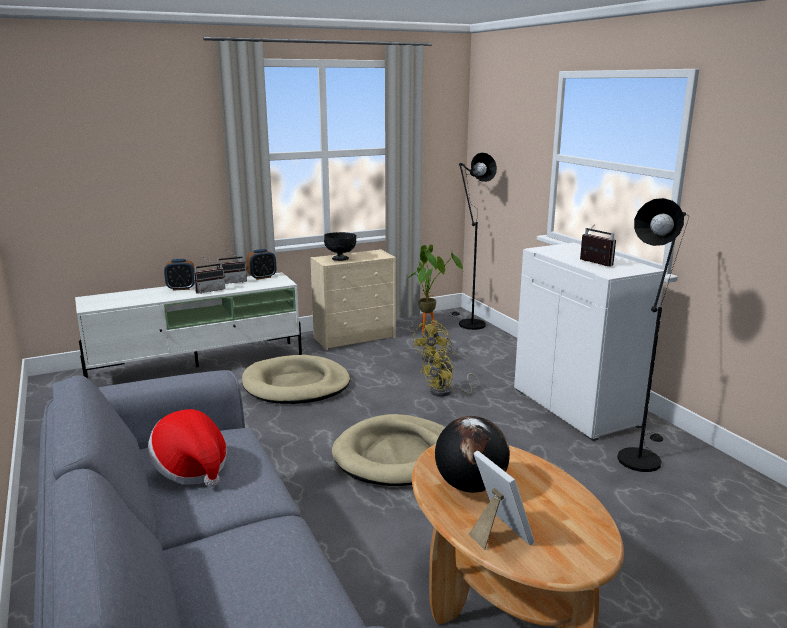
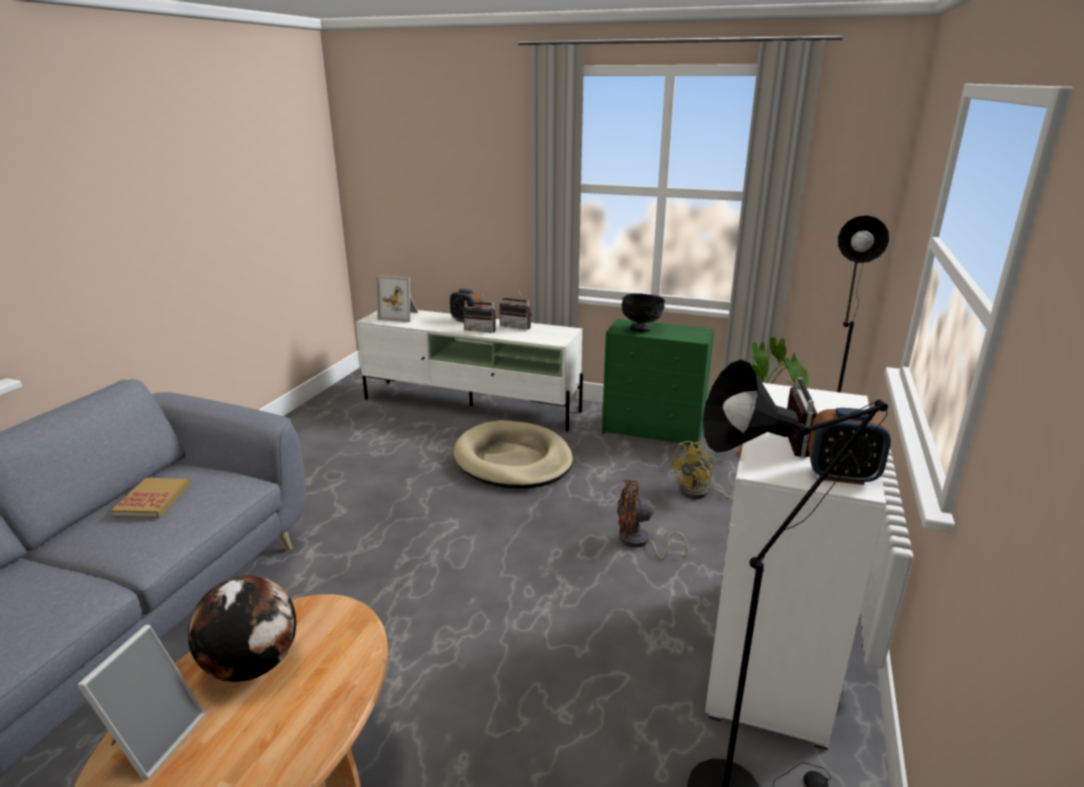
camera: 45 degrees right, 5 degrees up
hat [148,409,227,487] -> book [111,478,190,518]
alarm clock [246,249,276,280] -> alarm clock moved to [808,408,891,485]
beige dresser [310,249,396,350] -> green dresser [602,318,714,448]
beige dog bed [332,414,445,486] -> none
yellow fan [420,349,480,397] -> brown fan [617,480,688,559]
none -> picture frame [376,275,419,322]

